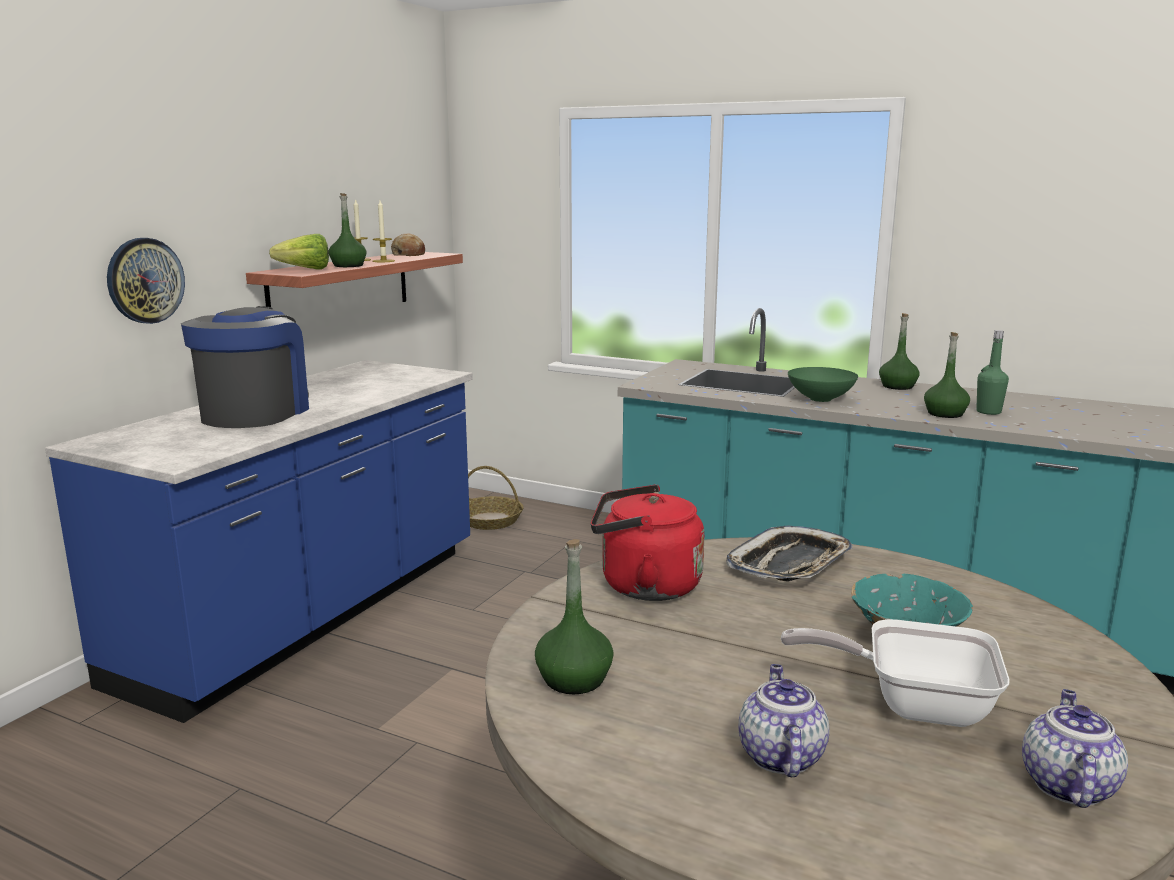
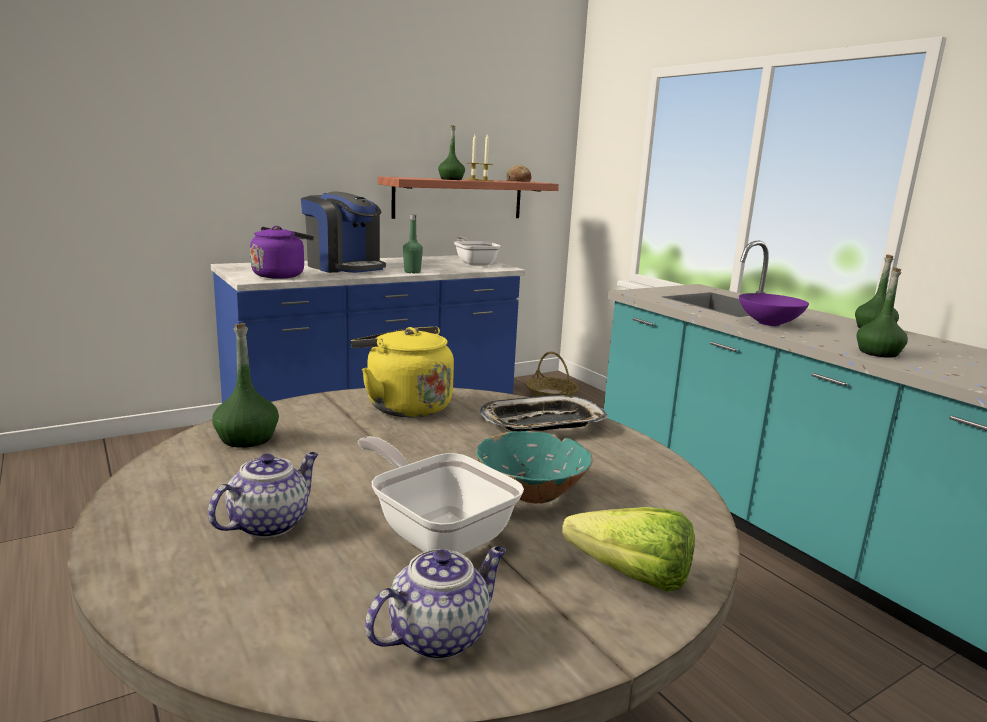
camera: 30 degrees right, 0 degrees up
wall clock [107,238,185,324] -> none
coffee machine [181,306,309,428] -> coffee machine turned 90 degrees clockwise [301,192,386,273]
lettuce [269,234,329,269] -> lettuce moved to [562,507,695,592]
red kettle [591,485,704,601] -> yellow kettle [351,327,454,417]
green bowl [788,367,858,402] -> purple bowl [739,293,809,326]
green bottle [976,330,1009,415] -> green bottle moved to [403,214,423,273]
none -> purple kettle [250,226,314,279]
none -> frying pan [454,237,501,265]

